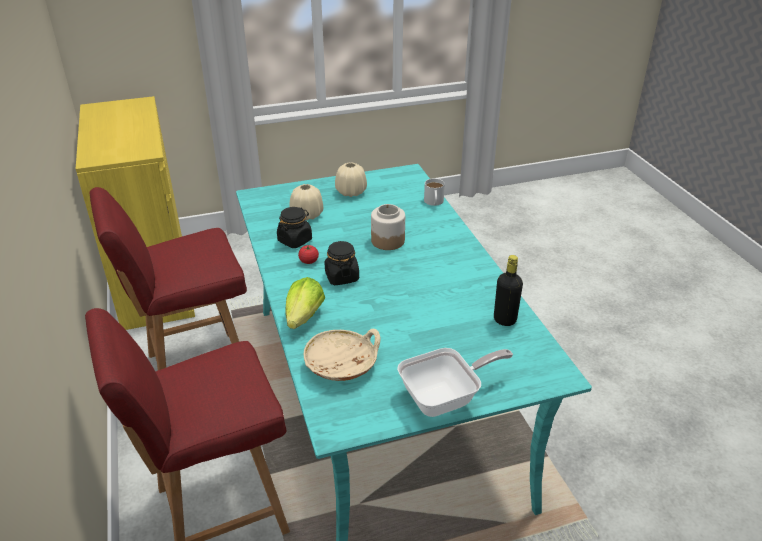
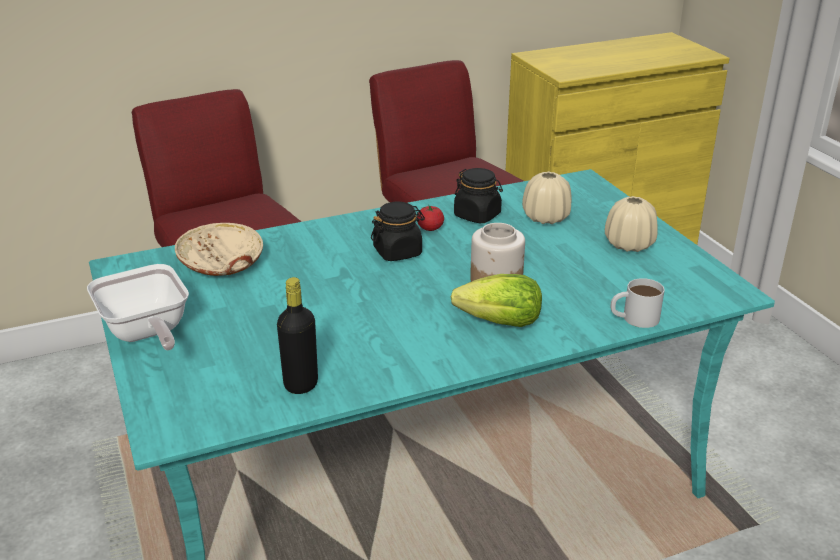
camera: 85 degrees right, 5 degrees down
lettuce [285,277,325,329] -> lettuce moved to [451,274,542,327]

